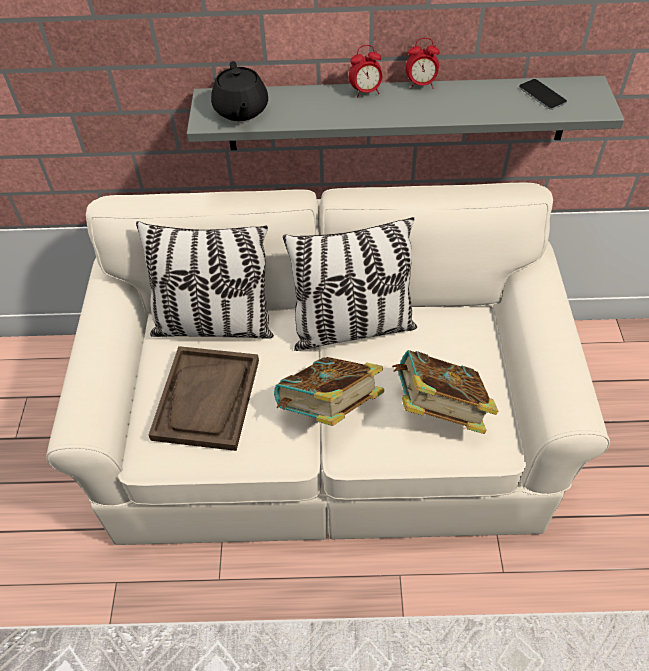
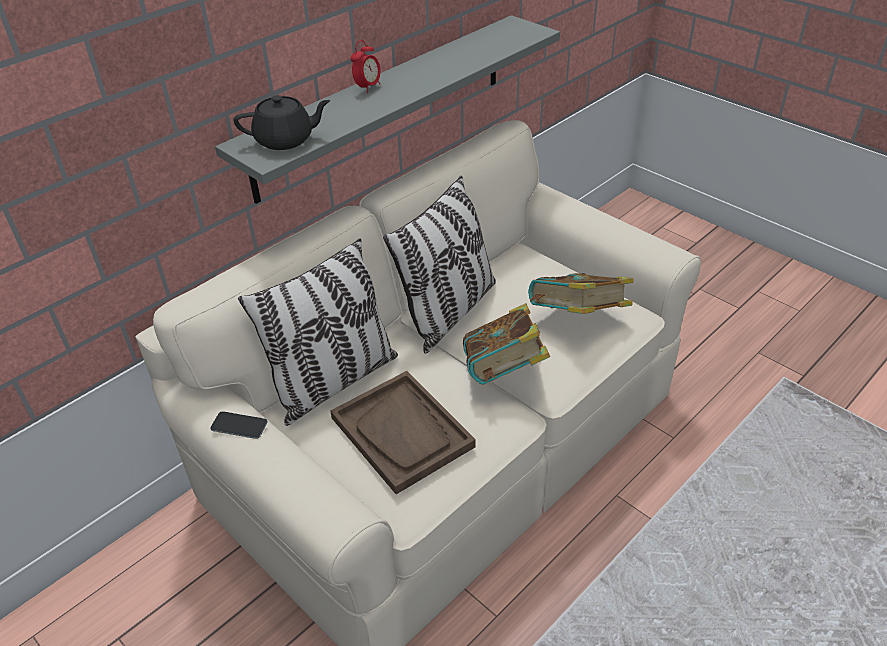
camera: 45 degrees left, 10 degrees down
black teapot [211,61,268,121] -> black teapot turned 45 degrees counterclockwise [234,95,331,150]
alarm clock [405,38,440,89] -> none
phone [519,79,567,110] -> phone moved to [210,411,268,439]

